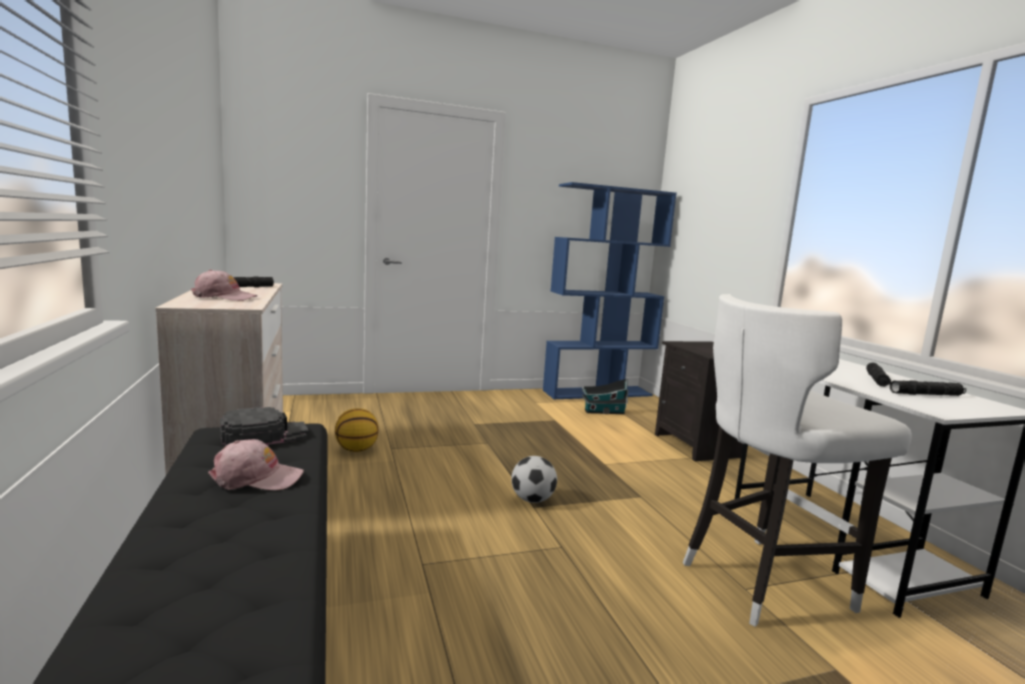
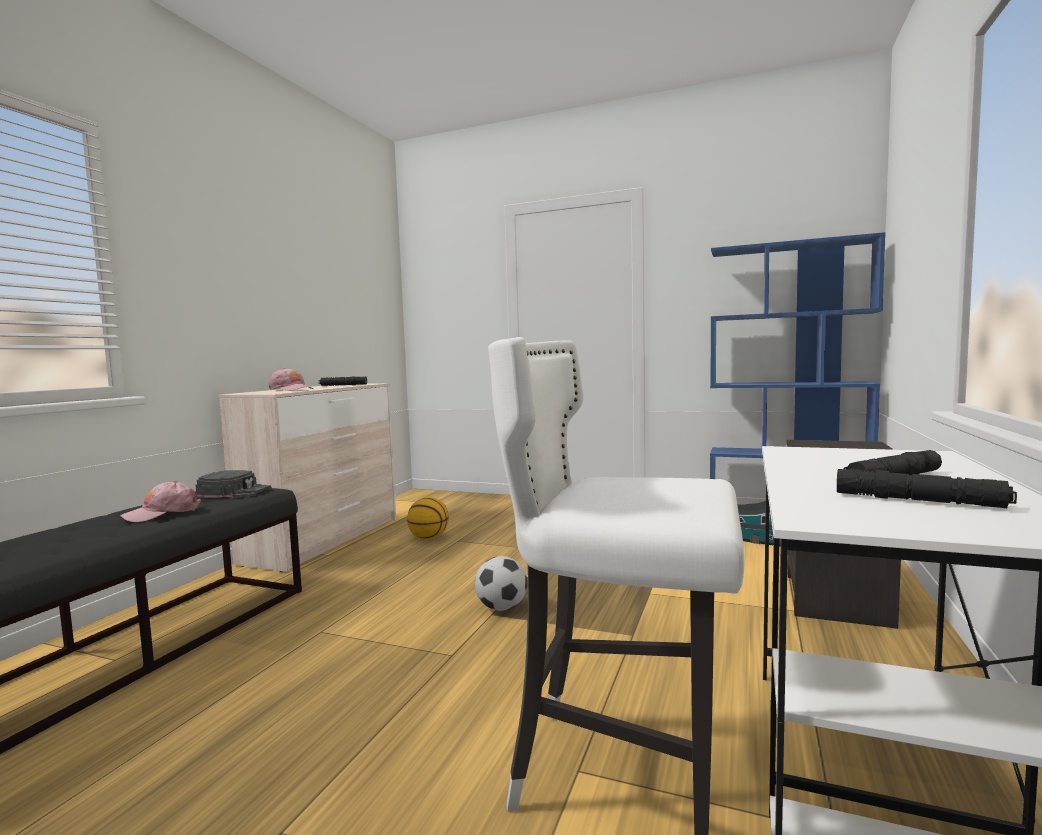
camera: 40 degrees right, 5 degrees down
pink cap [208,439,304,490] -> pink cap turned 105 degrees clockwise [120,481,201,522]

